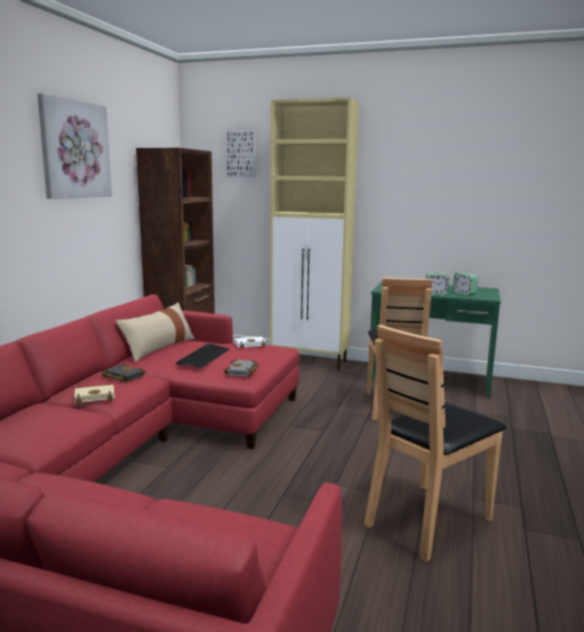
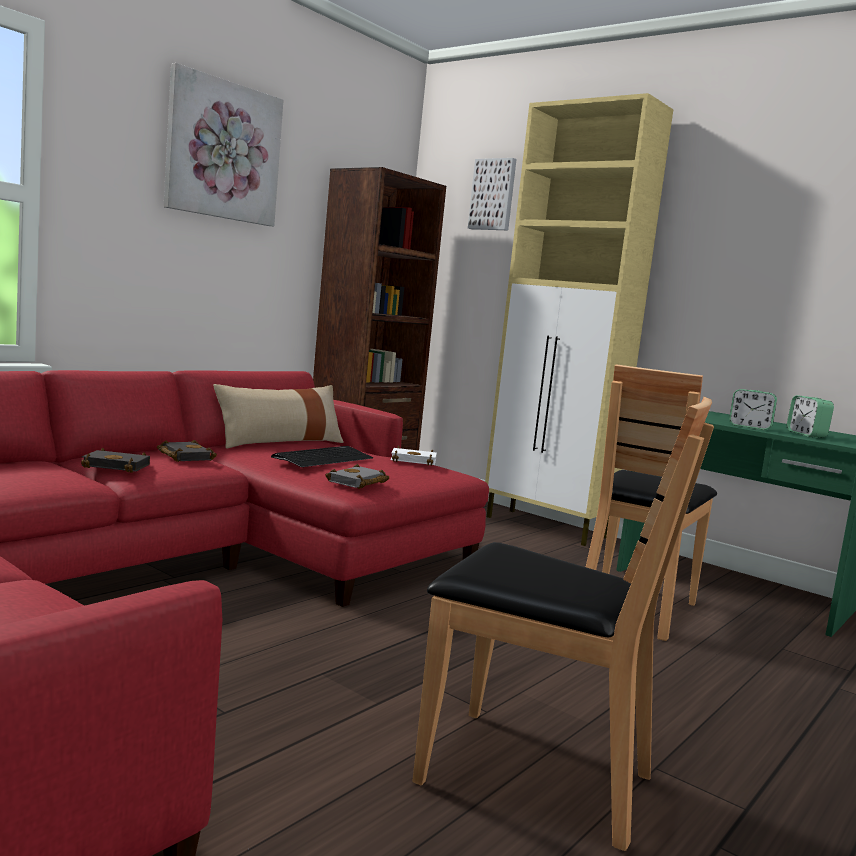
camera: 20 degrees right, 5 degrees down
beige book [74,383,114,404] -> black book [81,448,150,473]
brown chair [364,325,506,562] -> brown chair turned 135 degrees counterclockwise [412,397,714,851]

